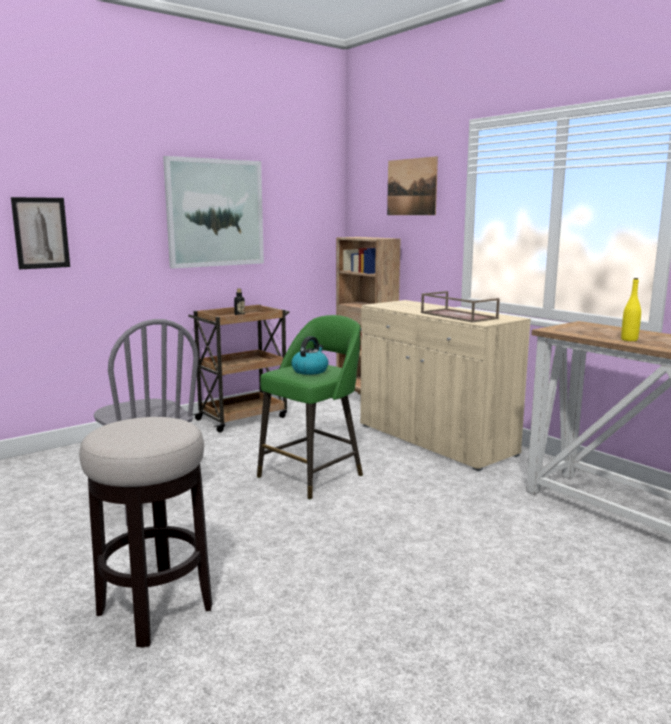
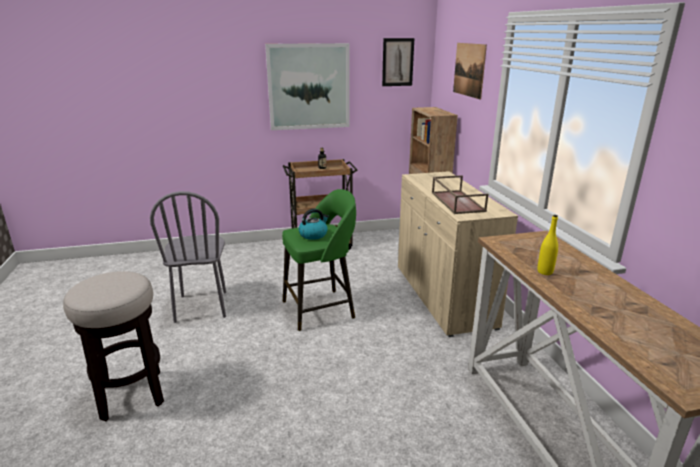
camera: 25 degrees right, 10 degrees up
picture [11,197,70,269] -> picture moved to [382,38,414,86]

